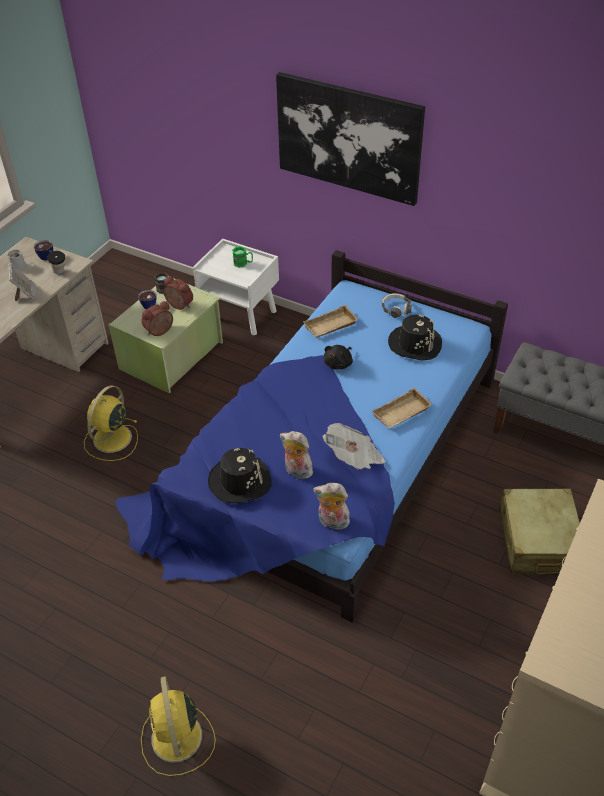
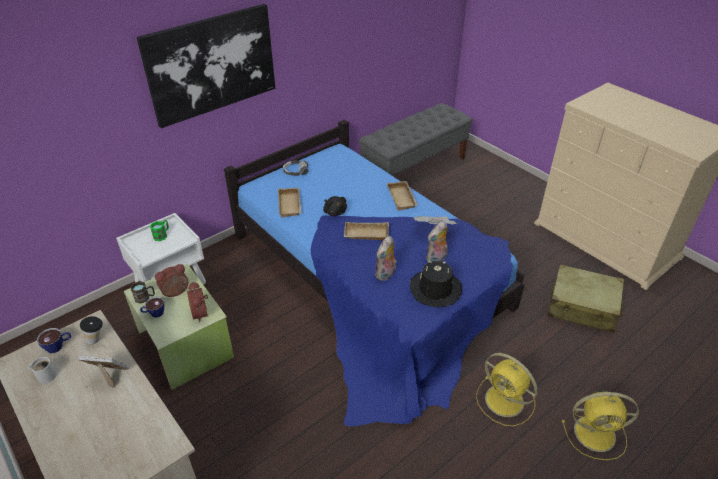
camera: 70 degrees left, 5 degrees down
yellow fan [84,385,138,461] -> yellow fan moved to [476,353,537,426]
plush toy [313,483,353,530] -> plush toy moved to [375,236,397,281]
black hat [388,314,442,360] -> none
beige suitcase [499,488,580,574] -> beige suitcase moved to [548,265,624,333]
none -> beige tray [344,222,389,240]

